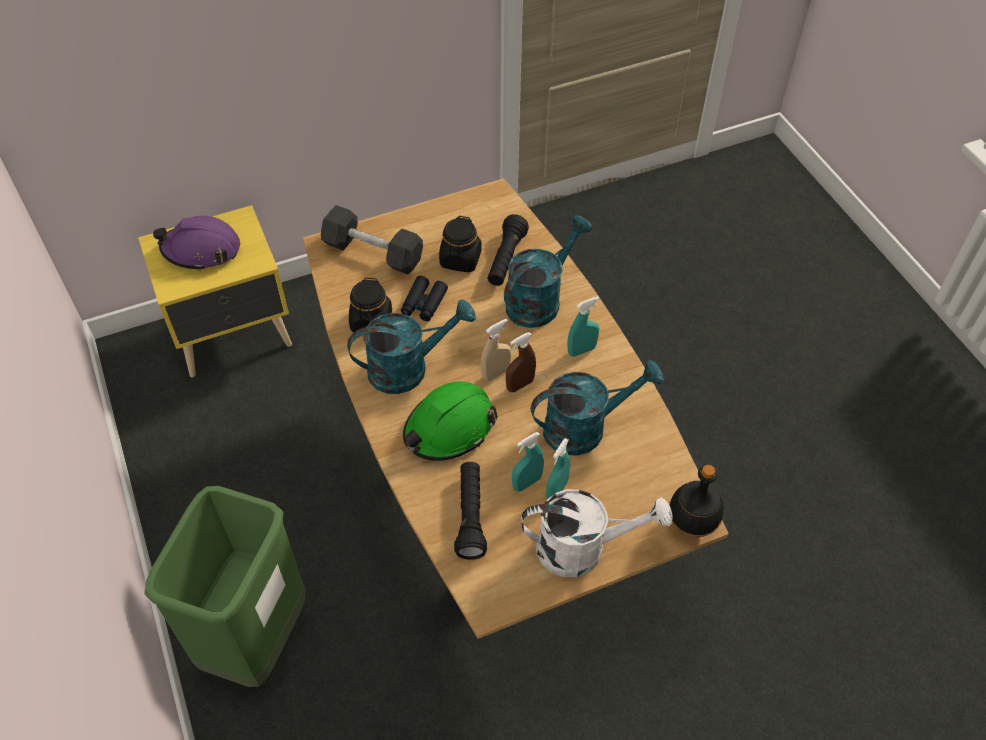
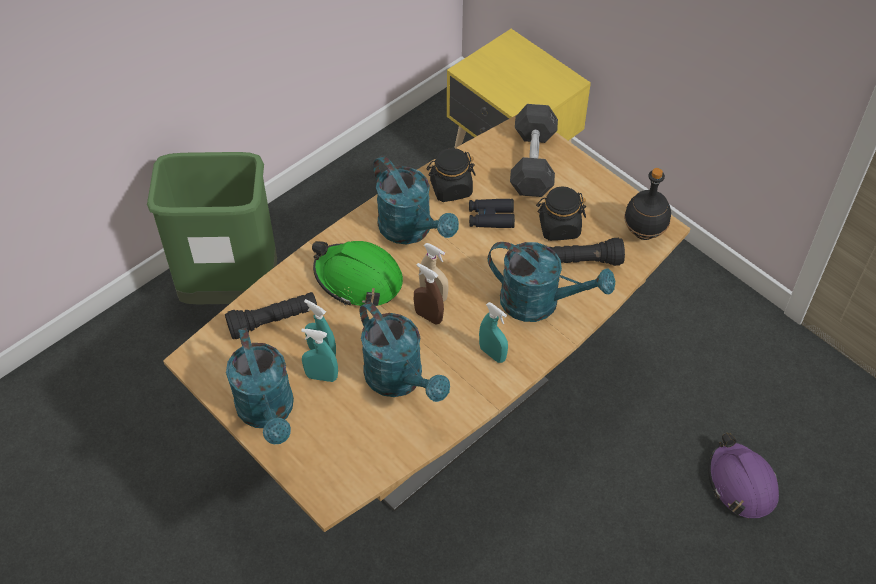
camera: 70 degrees right, 0 degrees up
purple hard hat [153,216,240,271] -> purple hard hat moved to [708,433,779,518]
white watering can [521,489,673,577] -> turquoise watering can [226,328,294,445]
black bottle [669,465,724,537] -> black bottle moved to [624,168,671,240]

